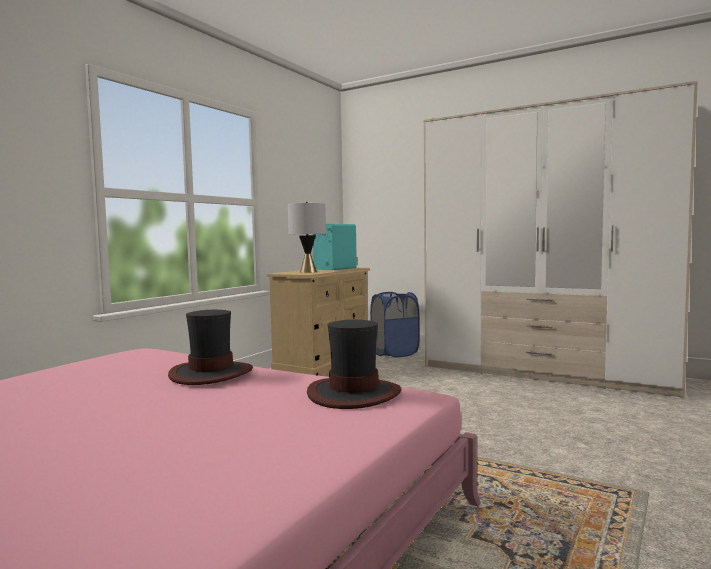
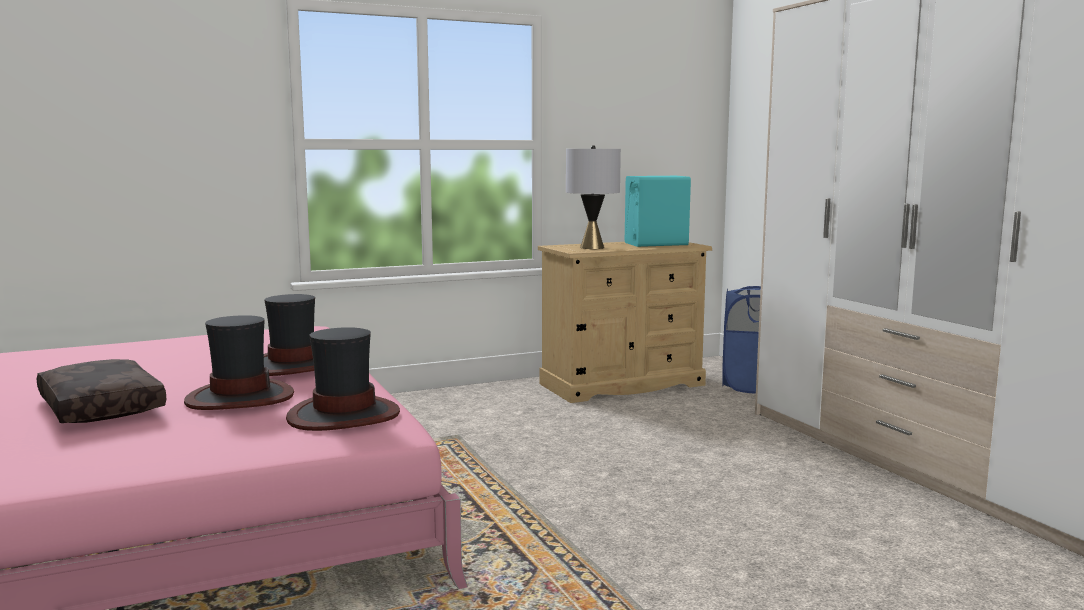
camera: 35 degrees right, 5 degrees up
none -> brown pillow [37,359,166,423]
none -> hat [184,315,294,410]

